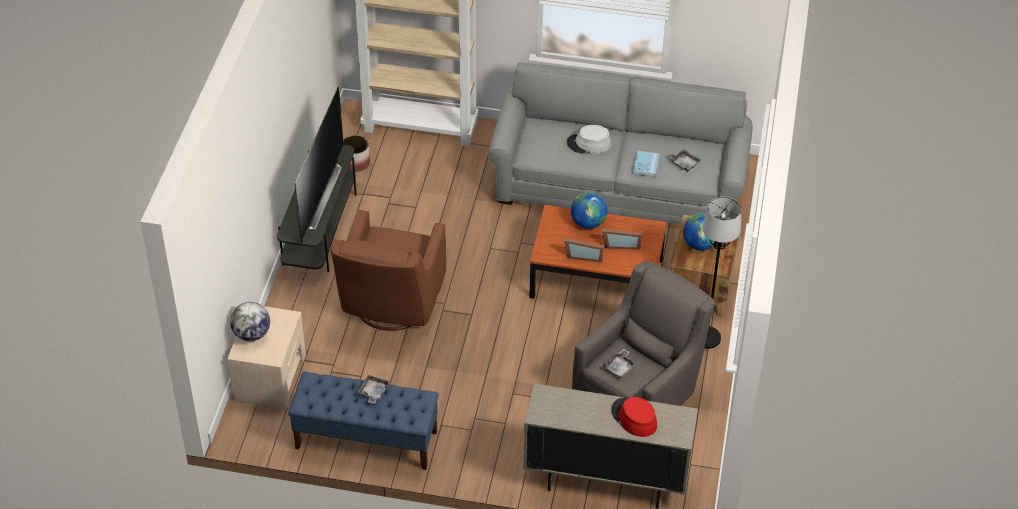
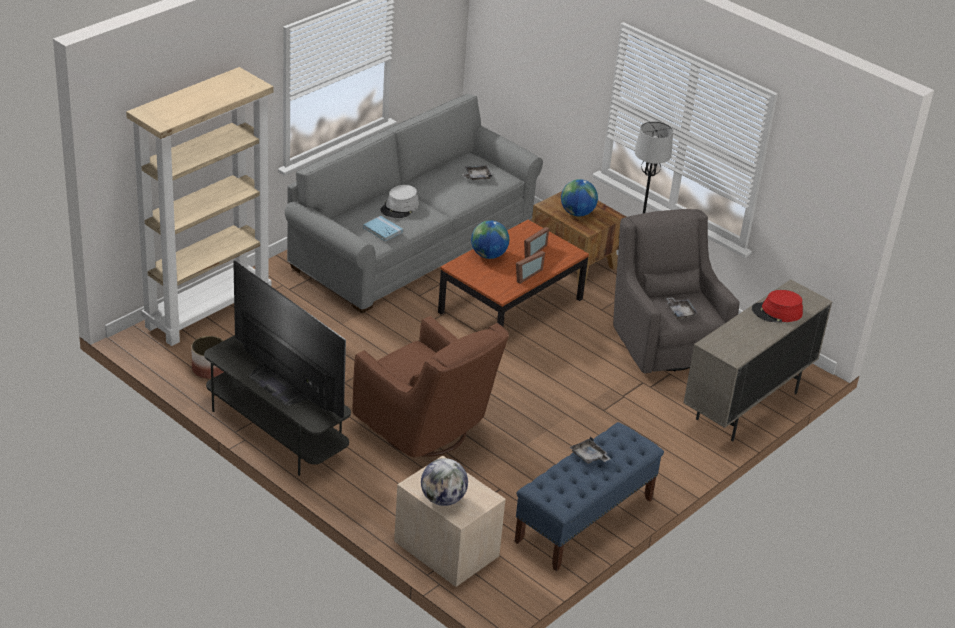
camera: 60 degrees left, 10 degrees down
blue book [633,151,660,177] -> blue book moved to [363,216,403,241]

